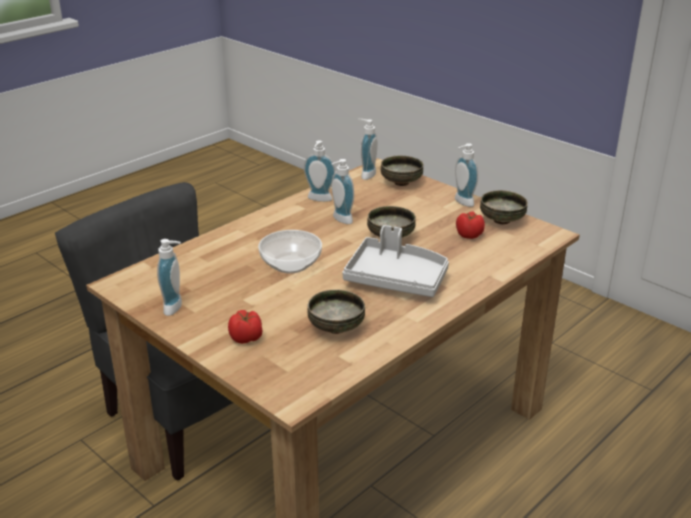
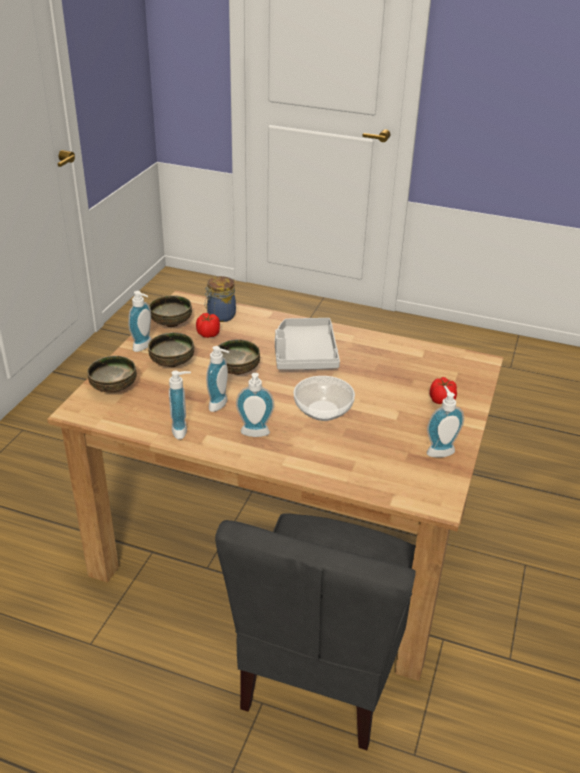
camera: 115 degrees left, 5 degrees up
bowl [307,289,365,334] -> bowl moved to [148,332,194,367]
soap dispenser [358,119,378,180] -> soap dispenser moved to [236,373,274,437]
none -> jar [205,276,236,322]

